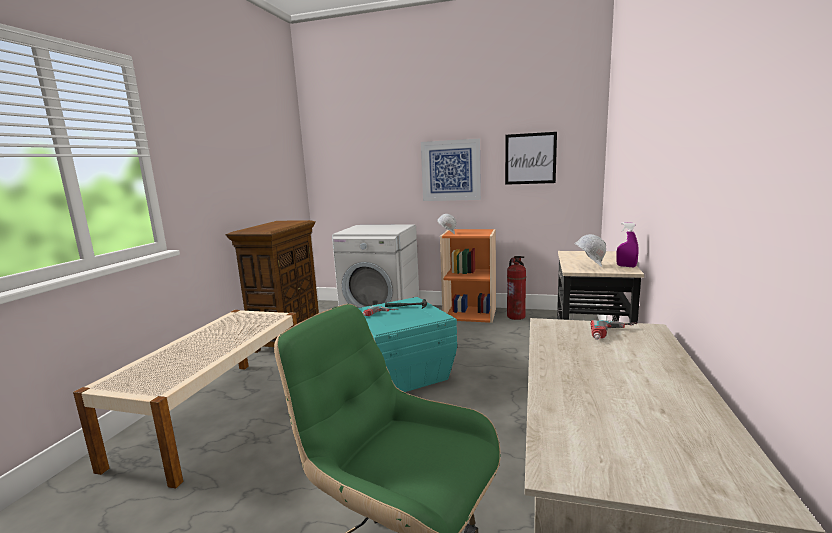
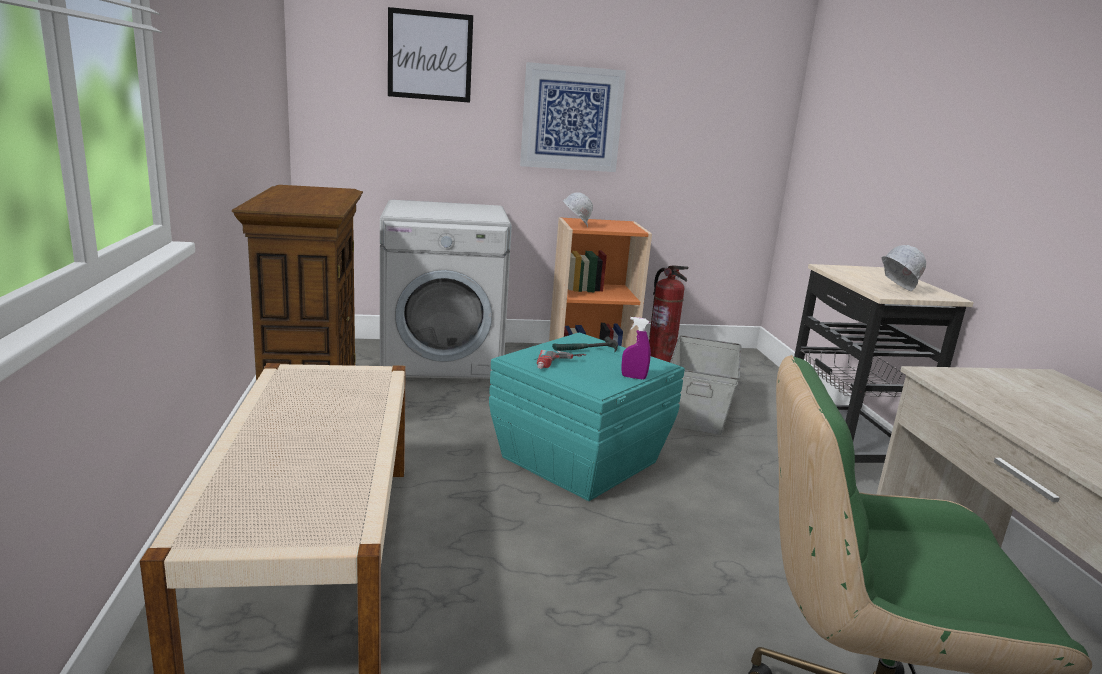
camera: 25 degrees left, 5 degrees up
picture [505,132,557,185] -> picture moved to [388,7,473,103]
power drill [591,320,637,340] -> none
purple spray bottle [616,222,639,267] -> purple spray bottle moved to [621,317,651,380]
none -> grey storage box [670,335,741,435]

